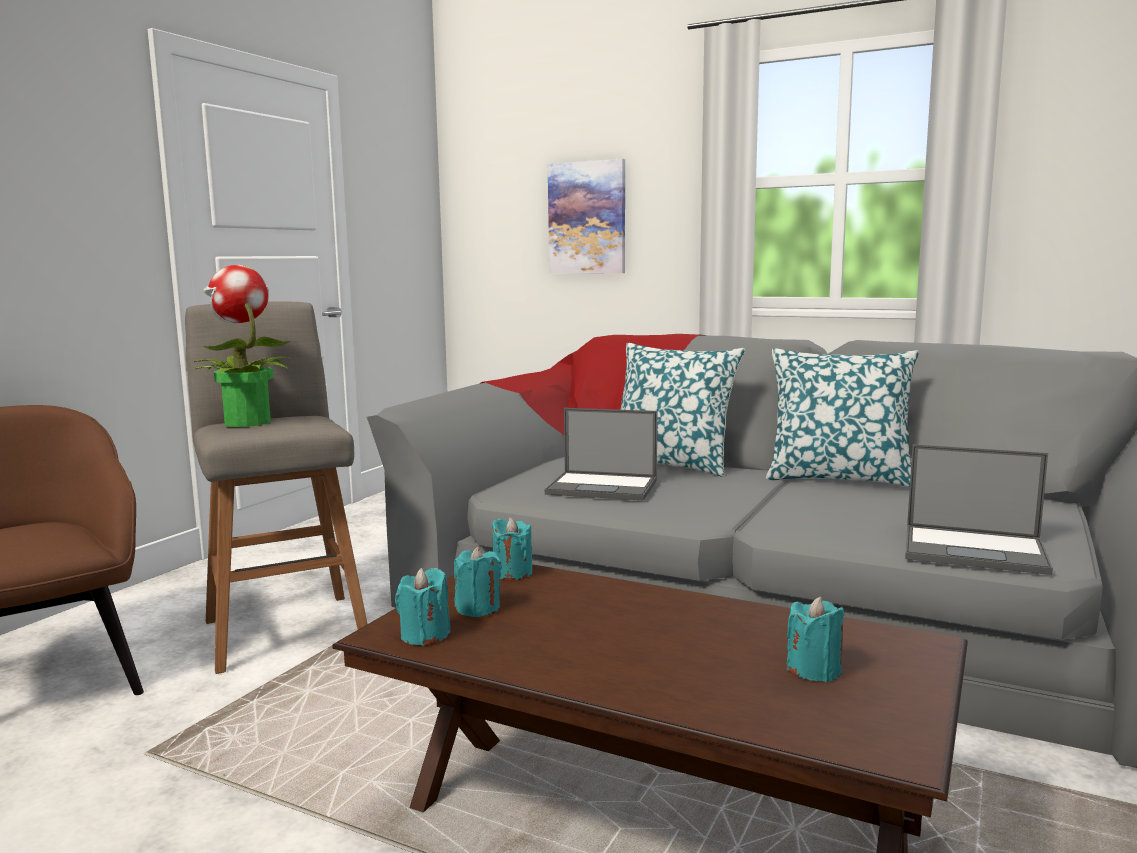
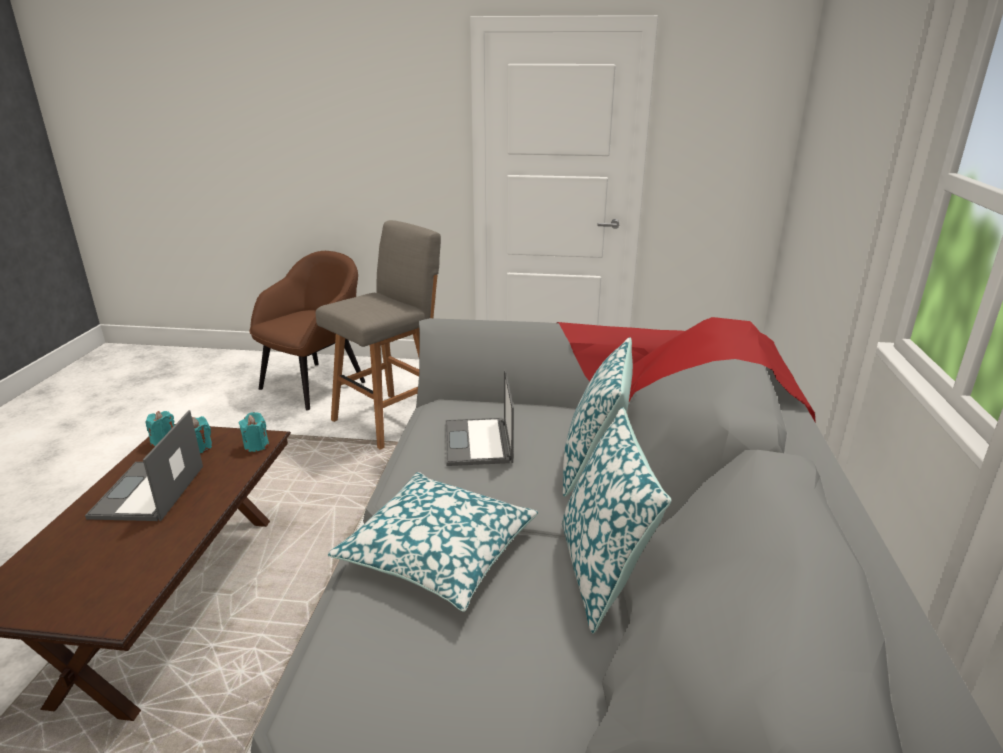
camera: 70 degrees right, 15 degrees up
potted plant [194,265,292,427] -> none
picture [548,159,625,274] -> none
turquoise candle [786,597,844,682] -> none
laptop [905,444,1053,575] -> laptop moved to [85,410,203,521]
none -> pillow [328,472,538,612]

